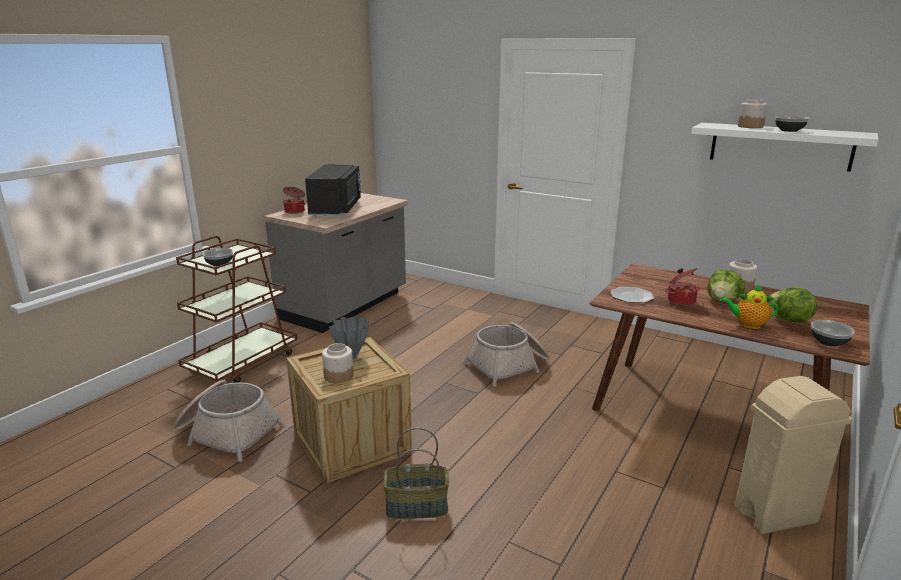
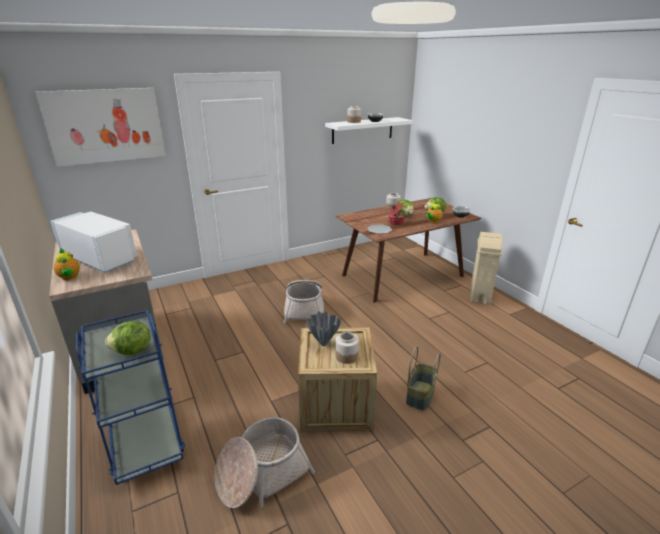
camera: 60 degrees left, 5 degrees up
brown cart [176,236,298,383] -> blue cart [76,310,185,485]
bowl [202,248,233,267] -> lettuce [105,321,150,355]
cooking pot [283,187,305,214] -> teapot [53,248,80,280]
black microwave [305,164,361,216] -> white microwave [51,212,137,273]
none -> picture [35,88,166,167]

